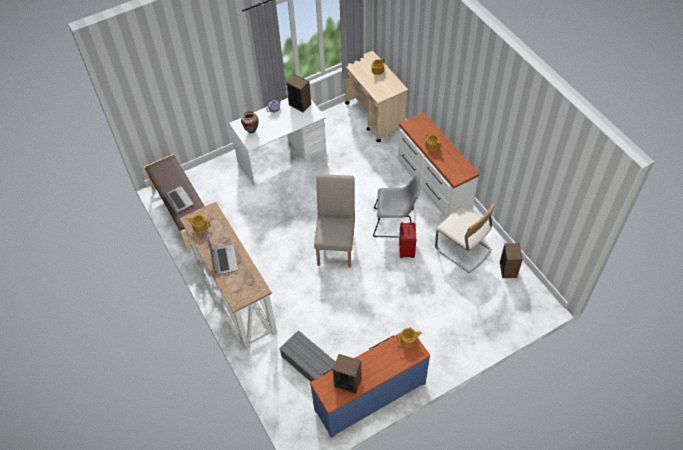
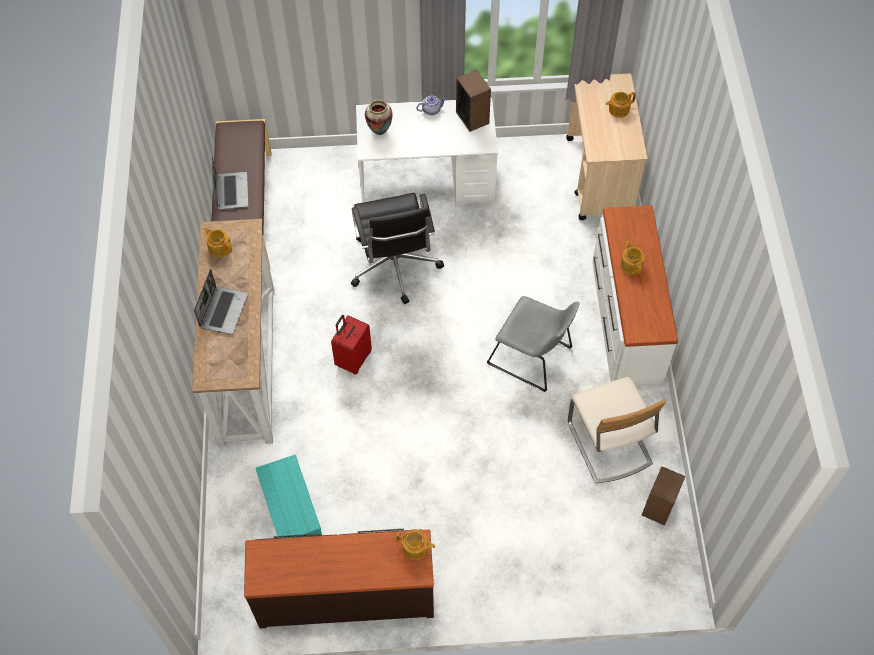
camera: 25 degrees right, 5 degrees up
grey storage box [279,330,335,382] -> turquoise storage box [256,454,322,538]
blue dresser [310,332,430,438] -> brown dresser [244,529,434,629]
beige chair [314,174,355,268] -> none
speaker [333,354,361,394] -> none
red suitcase [399,222,416,258] -> red suitcase moved to [331,315,372,375]
none -> black office chair [351,193,444,304]

